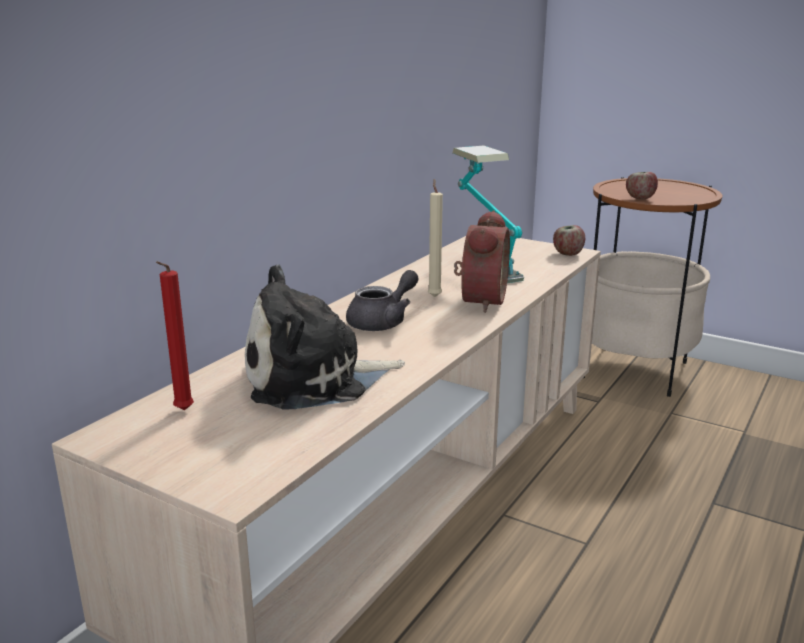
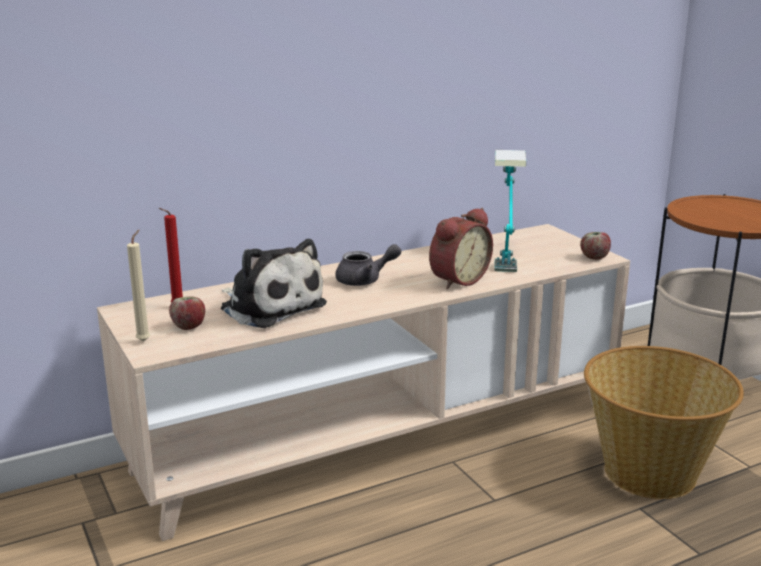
camera: 30 degrees right, 0 degrees up
plush toy [245,264,405,410] -> plush toy turned 150 degrees counterclockwise [221,239,327,328]
beige candle [428,179,443,297] -> beige candle moved to [127,230,150,342]
apple [626,172,658,200] -> apple moved to [169,296,205,330]
none -> basket [584,346,744,499]

